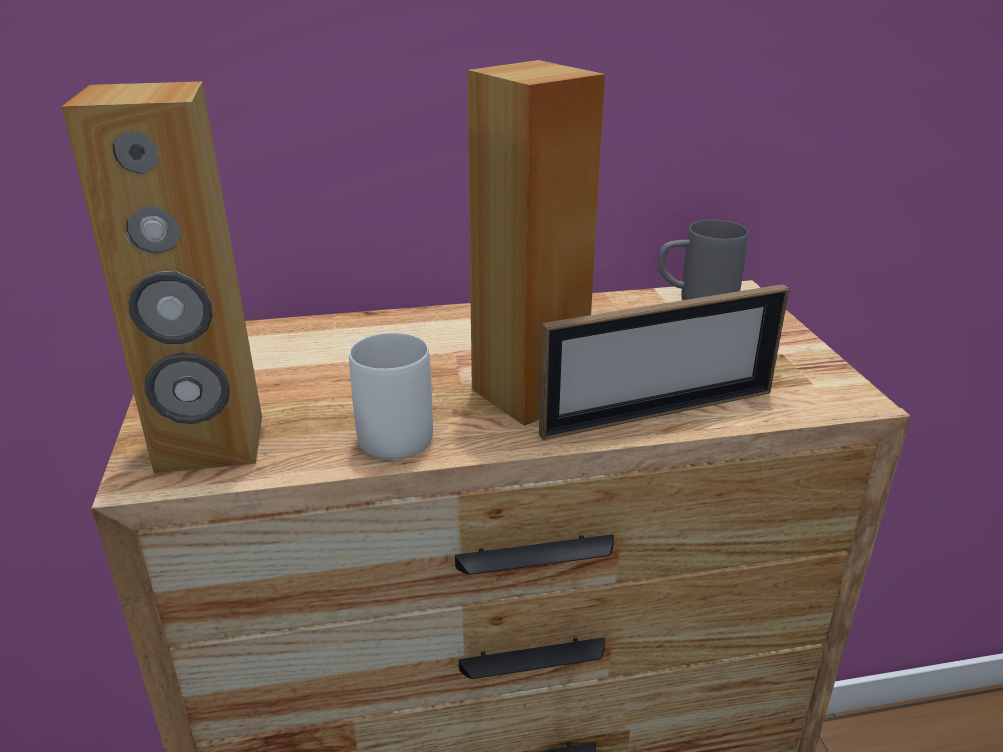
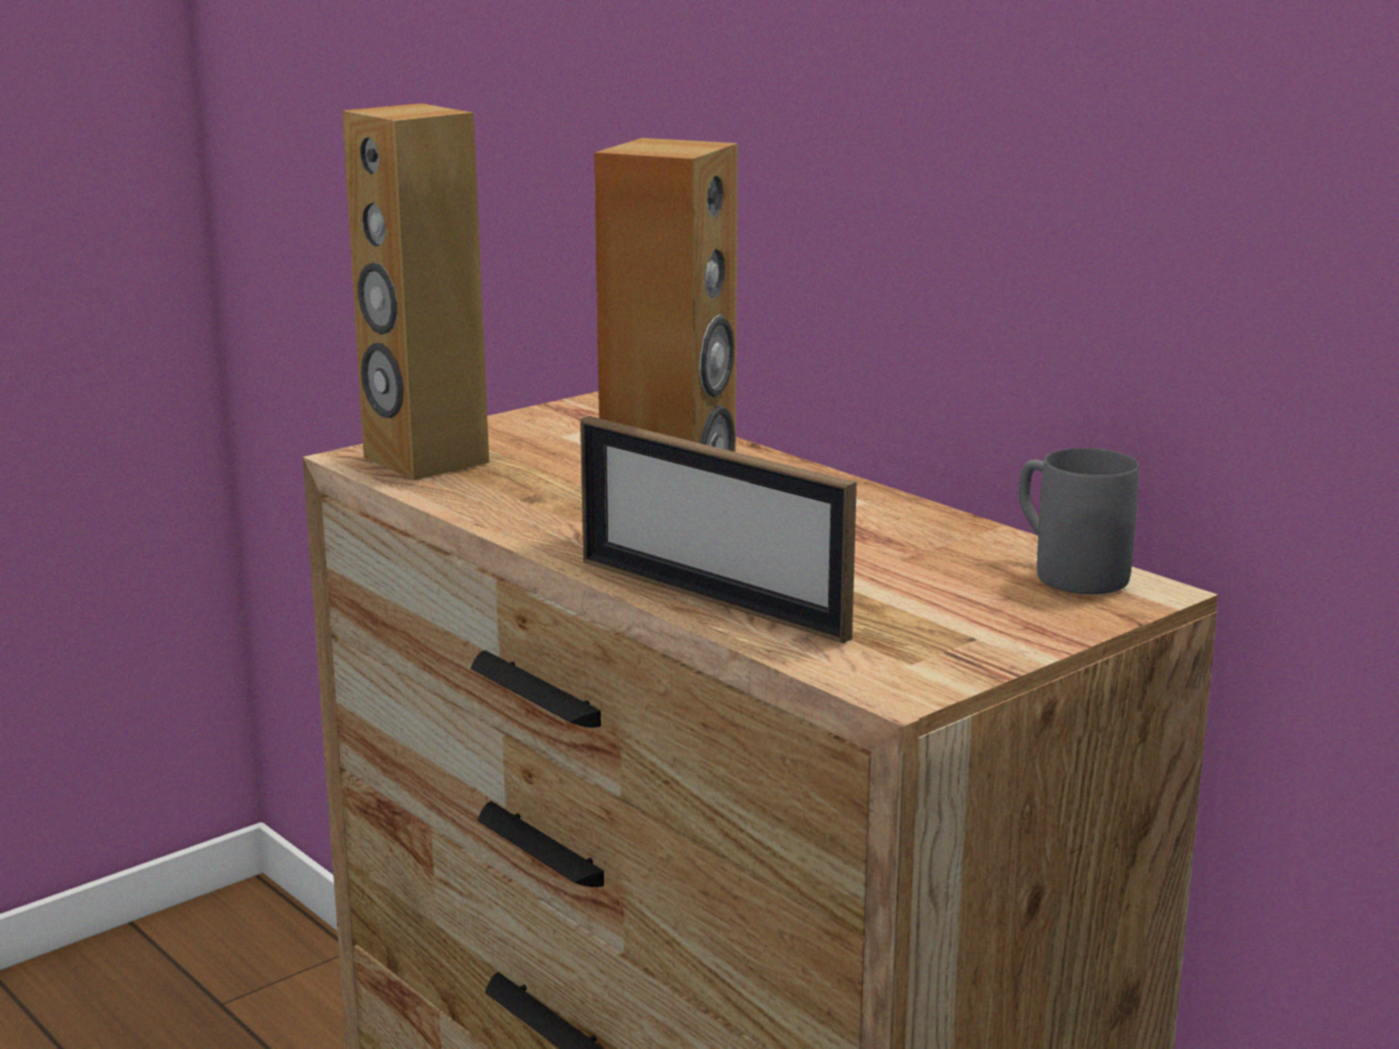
camera: 60 degrees right, 10 degrees down
white mug [349,333,433,459] -> none

